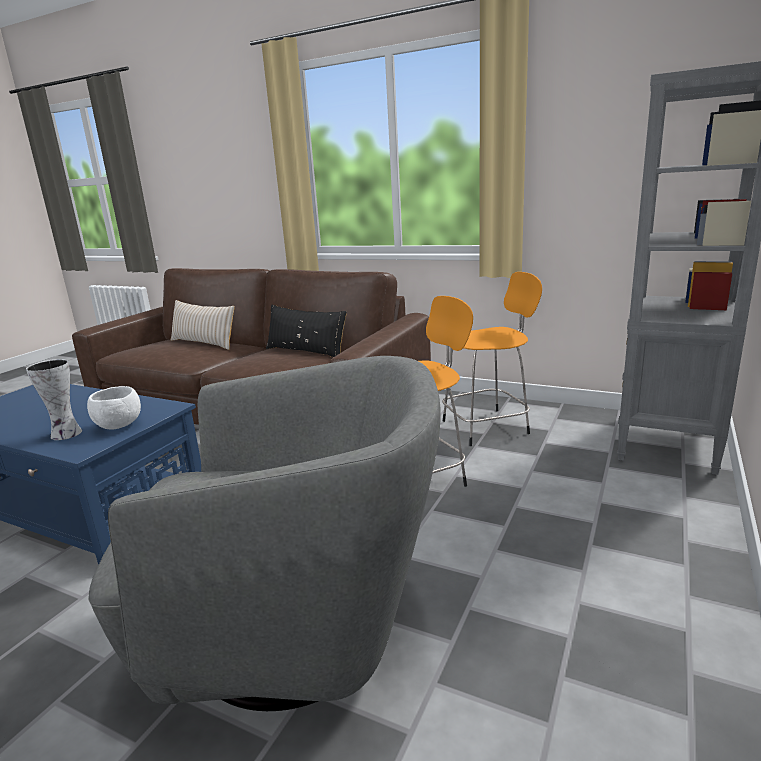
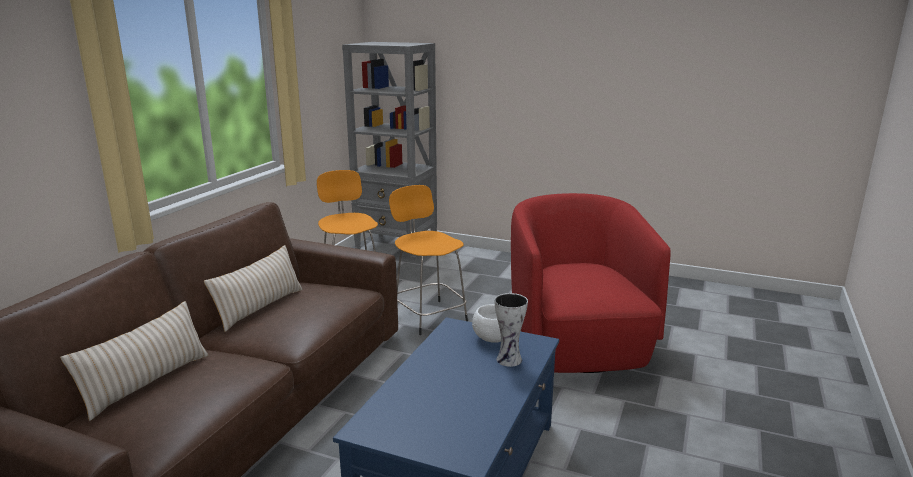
camera: 95 degrees left, 0 degrees up
grey armchair [88,356,441,711] -> red armchair [511,193,671,373]
black pillow [266,305,347,357] -> beige pillow [204,245,303,332]

